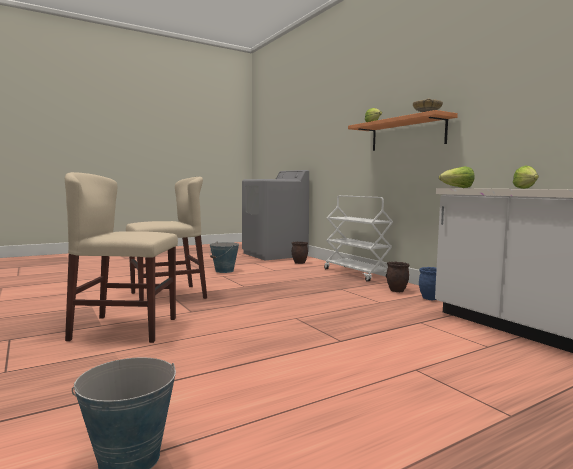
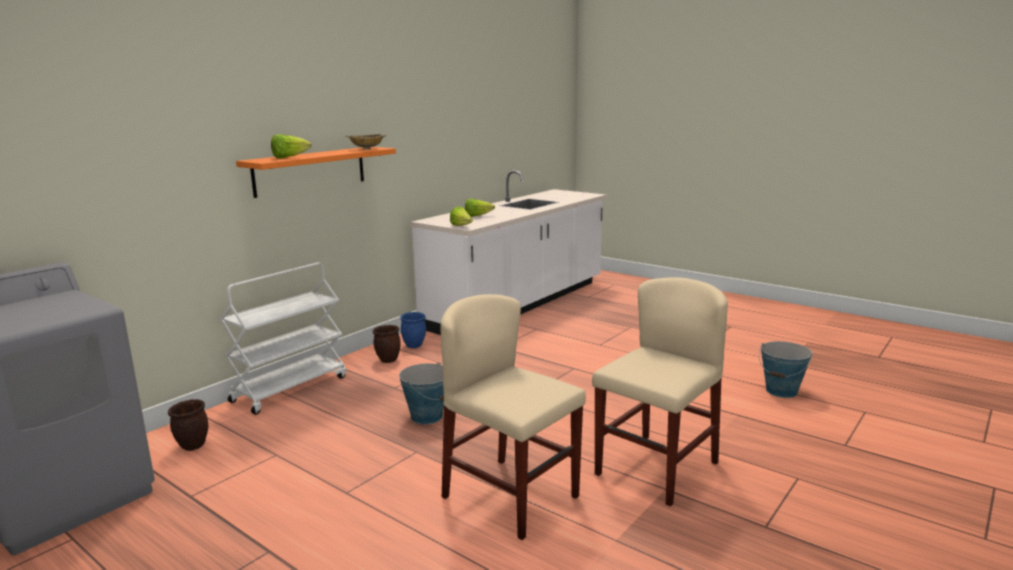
camera: 110 degrees left, 10 degrees up
beige chair [65,172,178,343] -> beige chair turned 120 degrees counterclockwise [592,277,728,507]
bucket [210,241,239,273] -> bucket moved to [399,362,444,424]

